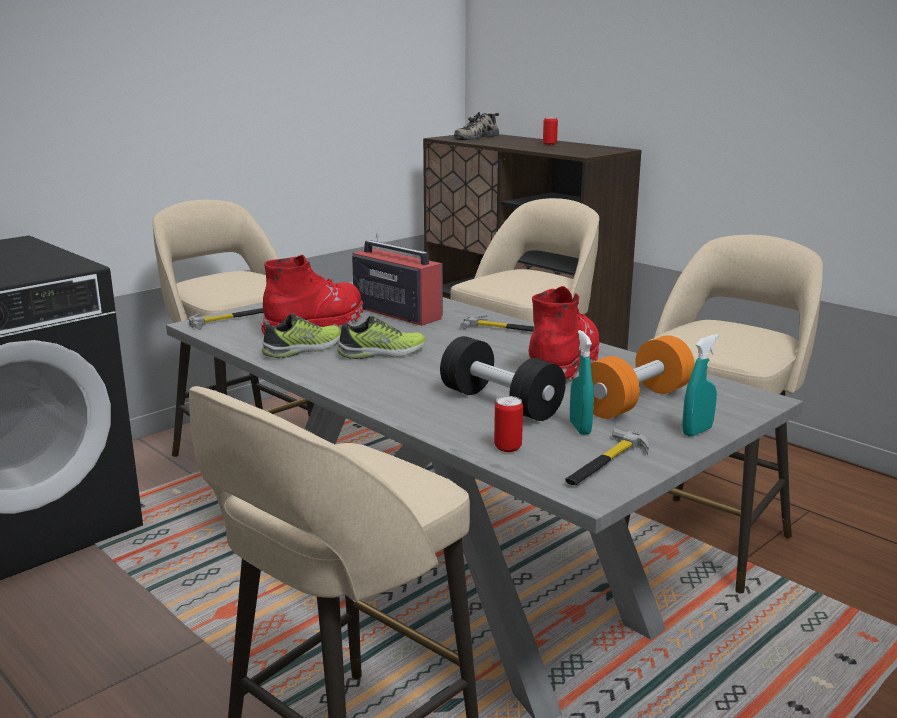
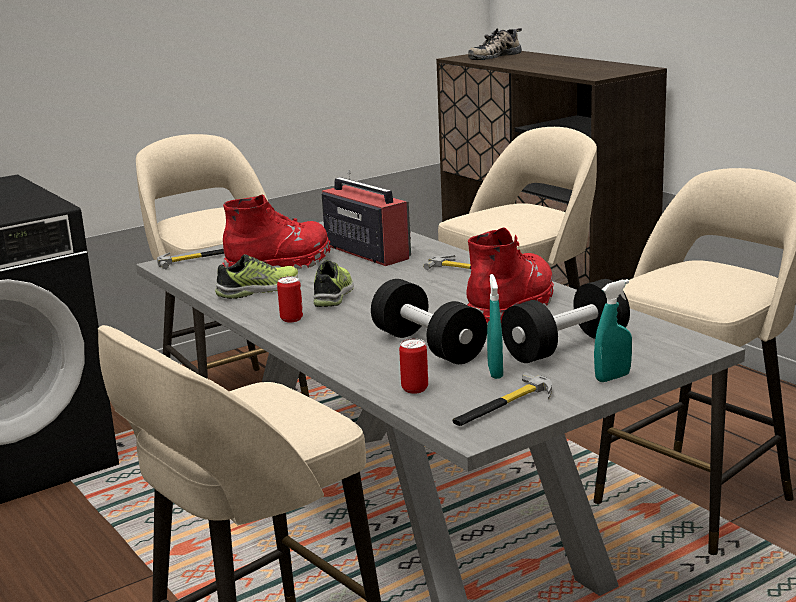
camera: 10 degrees right, 0 degrees up
shoe [337,316,426,359] -> shoe turned 75 degrees counterclockwise [314,260,354,307]
can [543,117,558,145] -> can moved to [277,276,303,322]
orange dumbbell [591,335,695,419] -> black dumbbell [501,279,630,363]

